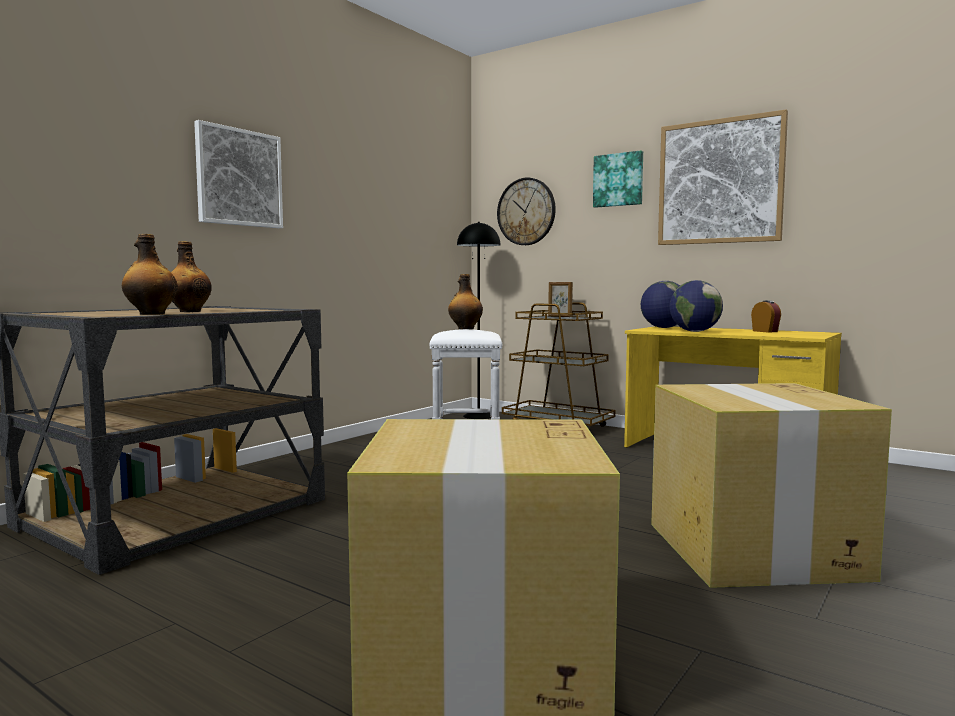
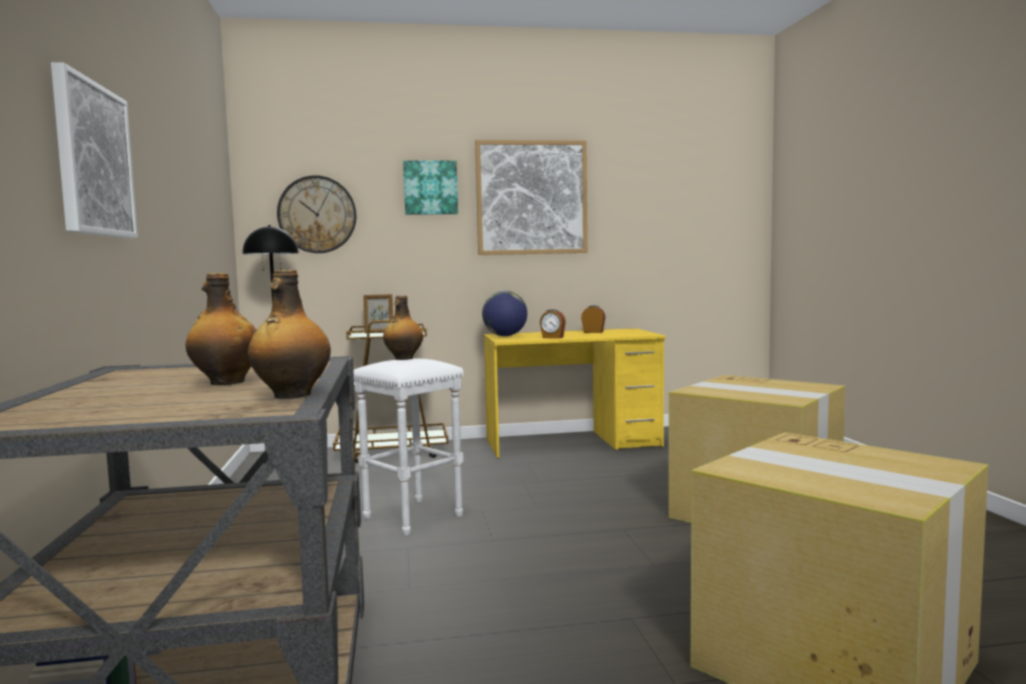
camera: 45 degrees left, 0 degrees up
globe [669,280,723,332] -> alarm clock [540,309,566,339]

